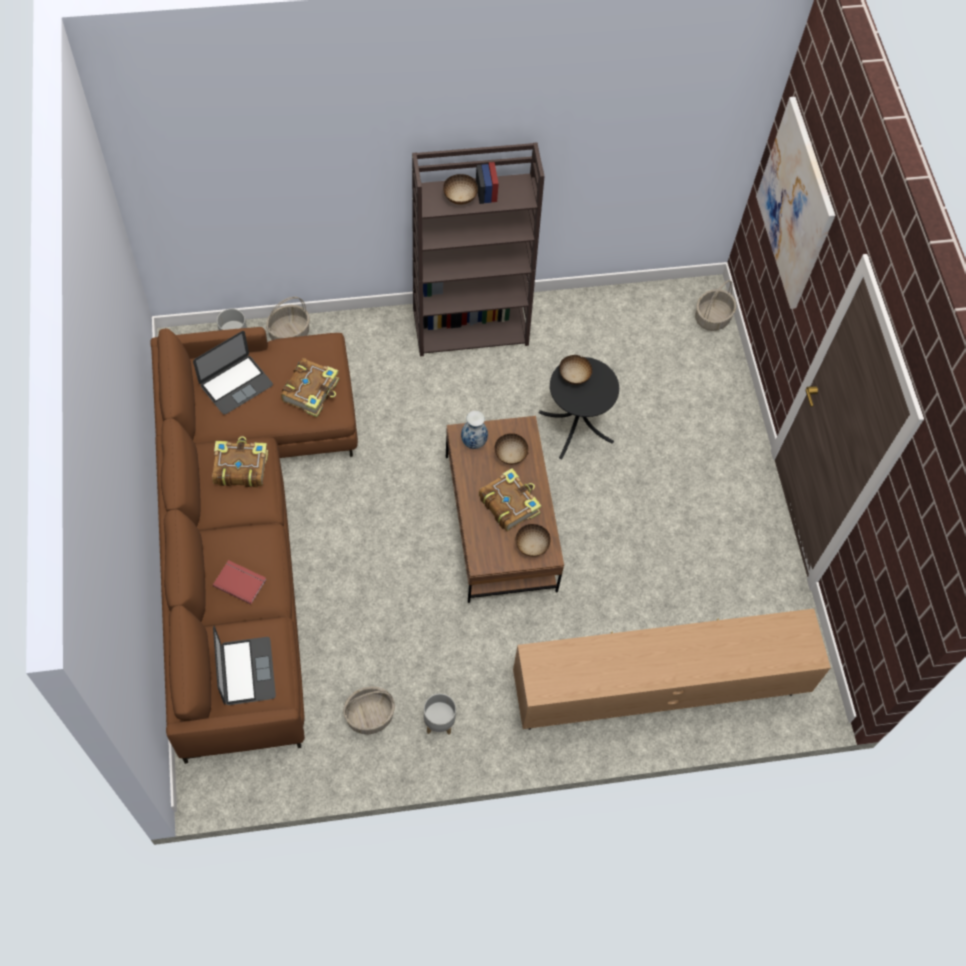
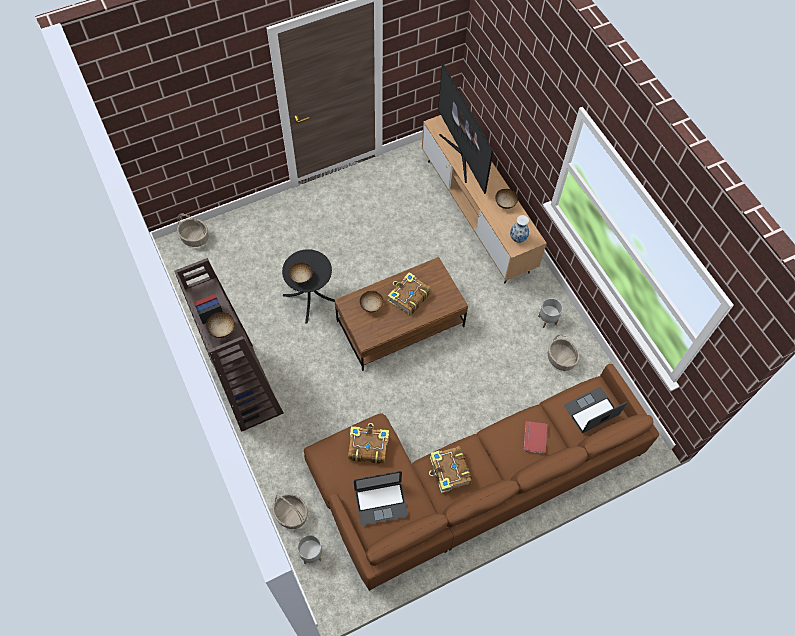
camera: 105 degrees left, 0 degrees up
laptop [193,331,273,415] -> laptop turned 135 degrees clockwise [354,471,408,525]
vase [461,411,488,449] -> vase moved to [510,215,529,243]
bowl [515,524,551,557] -> bowl moved to [495,189,518,209]
picture [756,97,835,309] -> none
none -> television [438,64,493,194]

